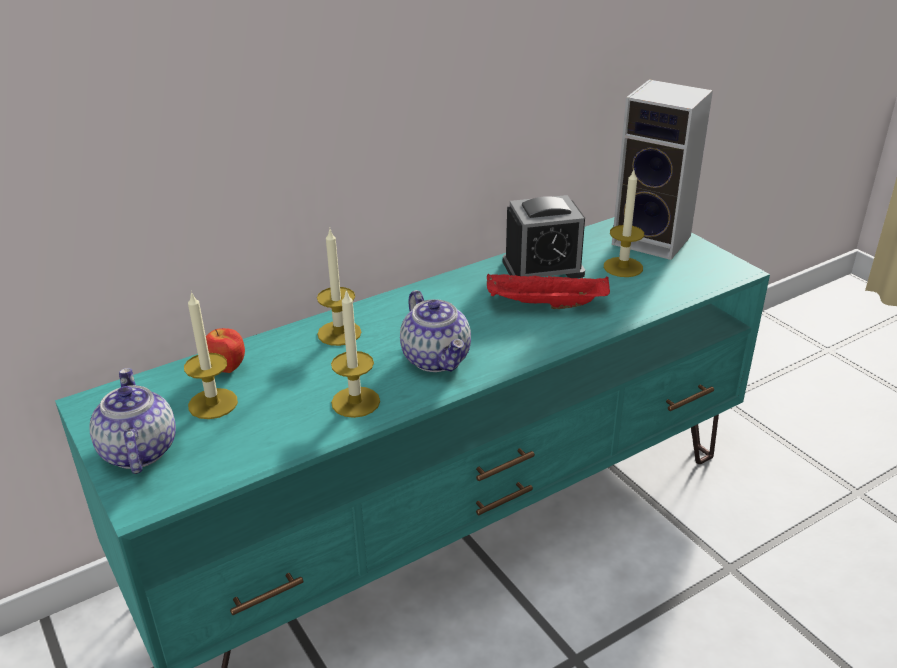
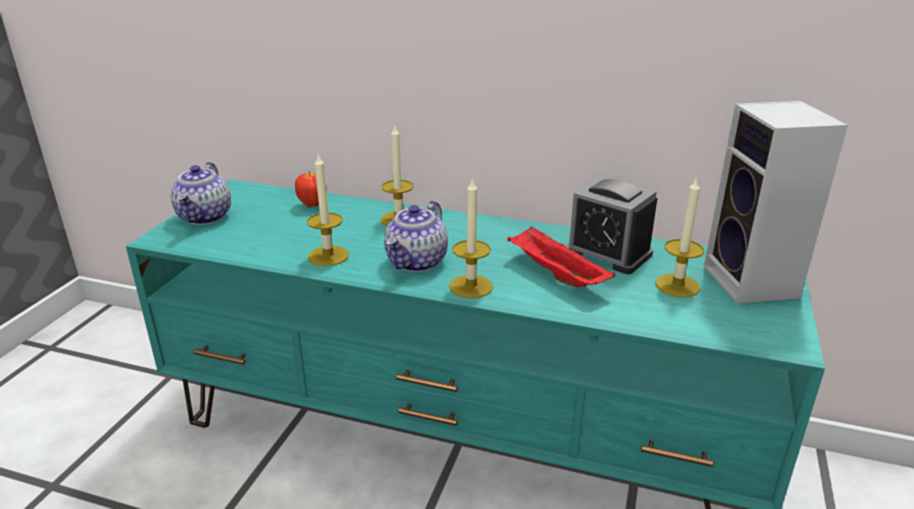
camera: 50 degrees right, 5 degrees down
teapot [90,368,176,474] -> teapot turned 150 degrees clockwise [171,162,231,225]
candle [184,291,238,419] -> candle moved to [449,177,493,298]

